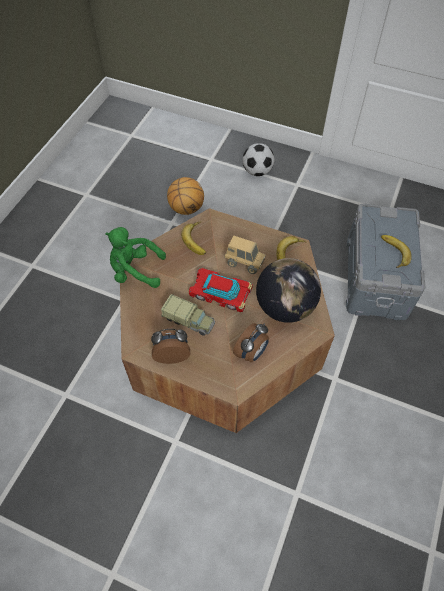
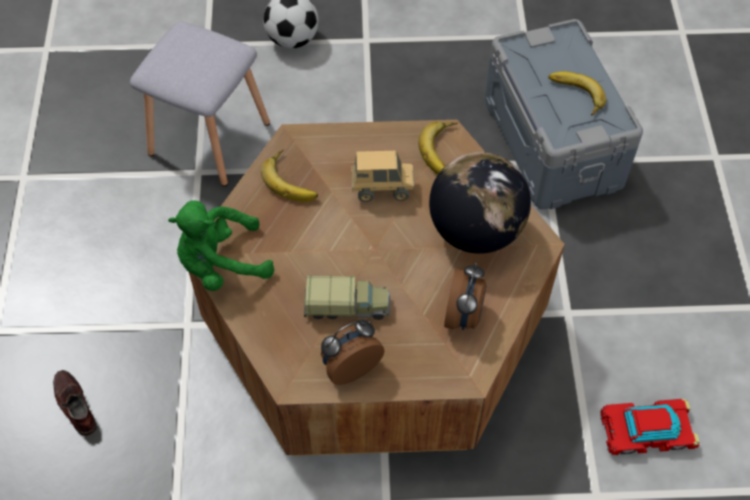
camera: 25 degrees left, 0 degrees up
basketball [167,177,204,215] -> grey stool [130,22,270,186]
toy car [189,268,253,312] -> toy car moved to [600,398,699,455]
none -> brown shoe [53,370,97,436]

